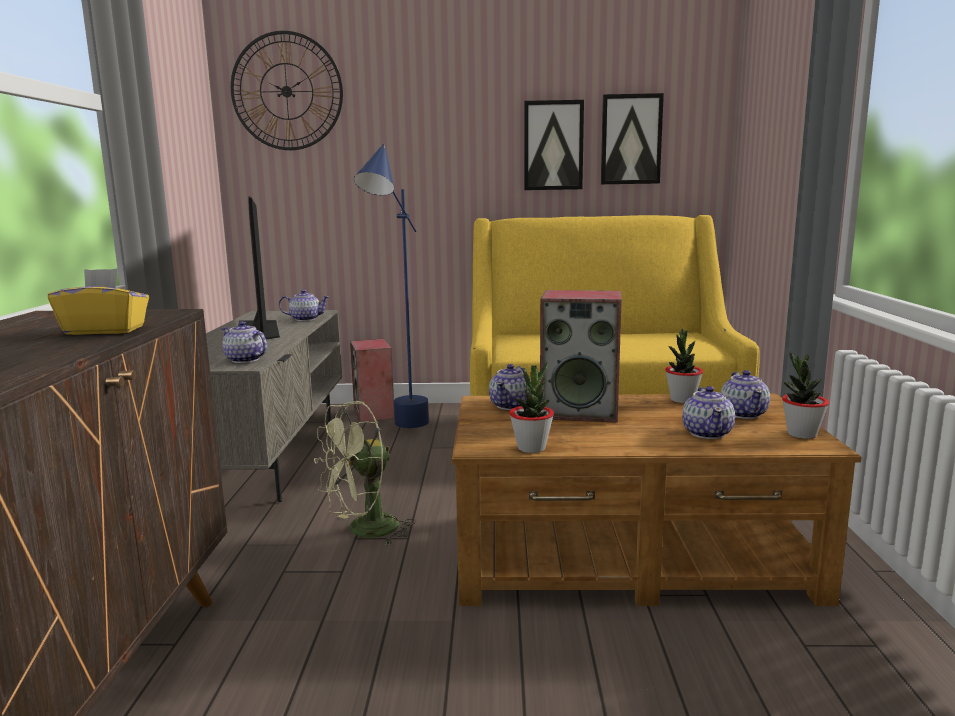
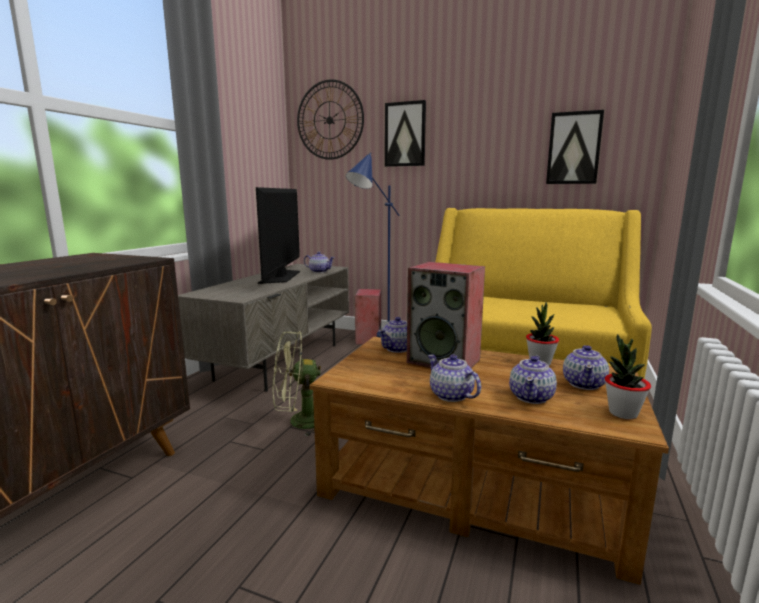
camera: 20 degrees right, 0 degrees up
yellow tissue box [48,268,149,335] -> none
teapot [221,321,267,363] -> teapot moved to [428,355,481,402]
potted plant [509,362,554,453] -> none
picture [524,100,584,190] -> picture moved to [385,100,426,167]

